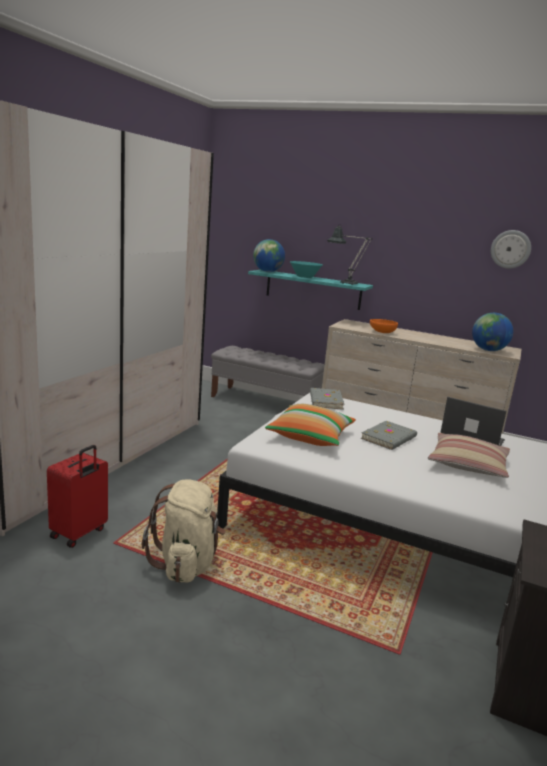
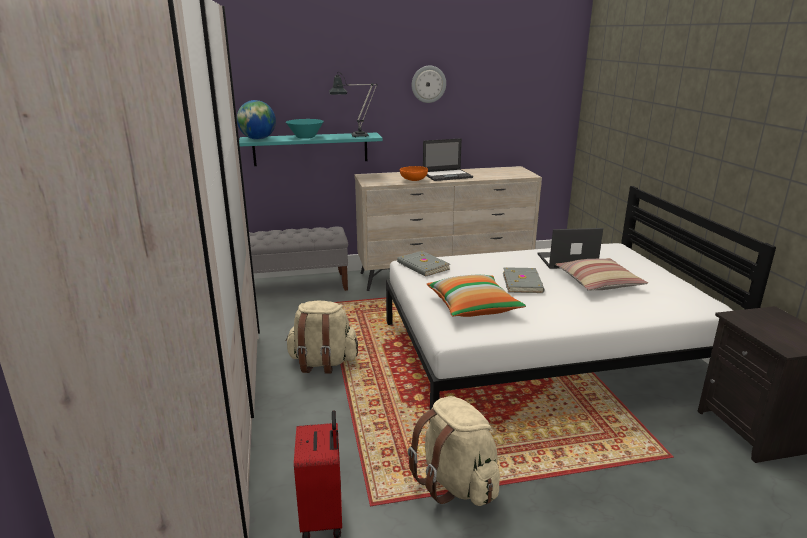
camera: 35 degrees left, 5 degrees up
globe [472,313,513,351] -> none
wall clock [491,230,531,269] -> wall clock moved to [412,66,446,103]
none -> beige backpack [285,301,358,373]
none -> laptop [423,138,473,181]

